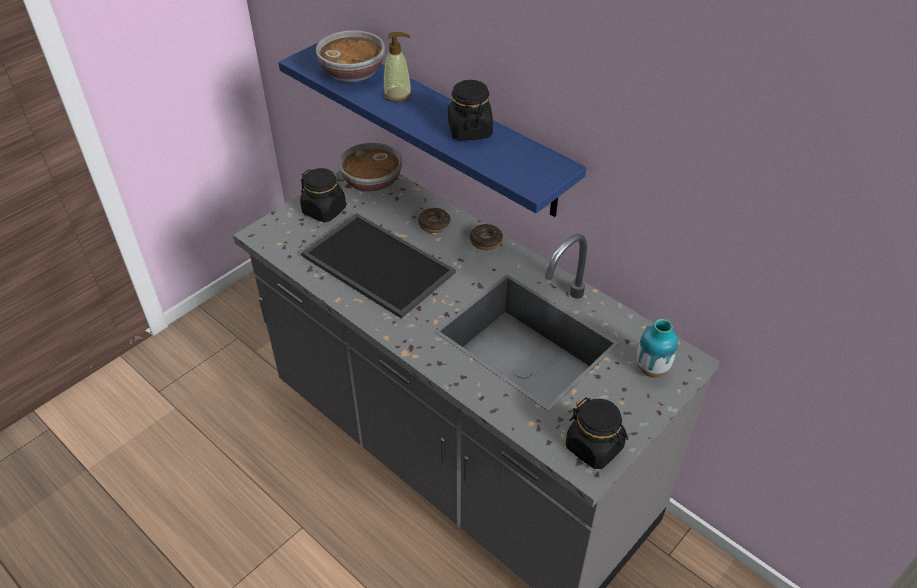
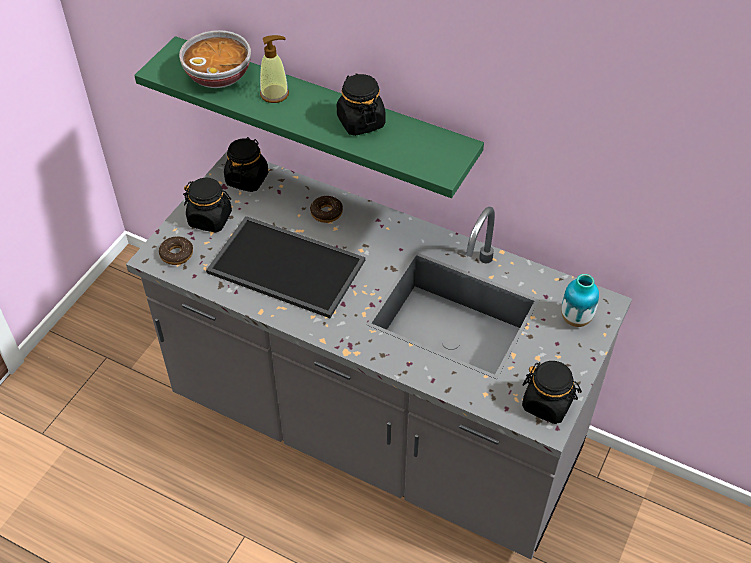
camera: 15 degrees left, 5 degrees up
blue shelf [278,42,586,217] -> green shelf [134,36,484,198]
bowl [339,142,402,193] -> black jar [224,137,268,192]
donut [470,224,503,250] -> donut moved to [159,236,193,265]

